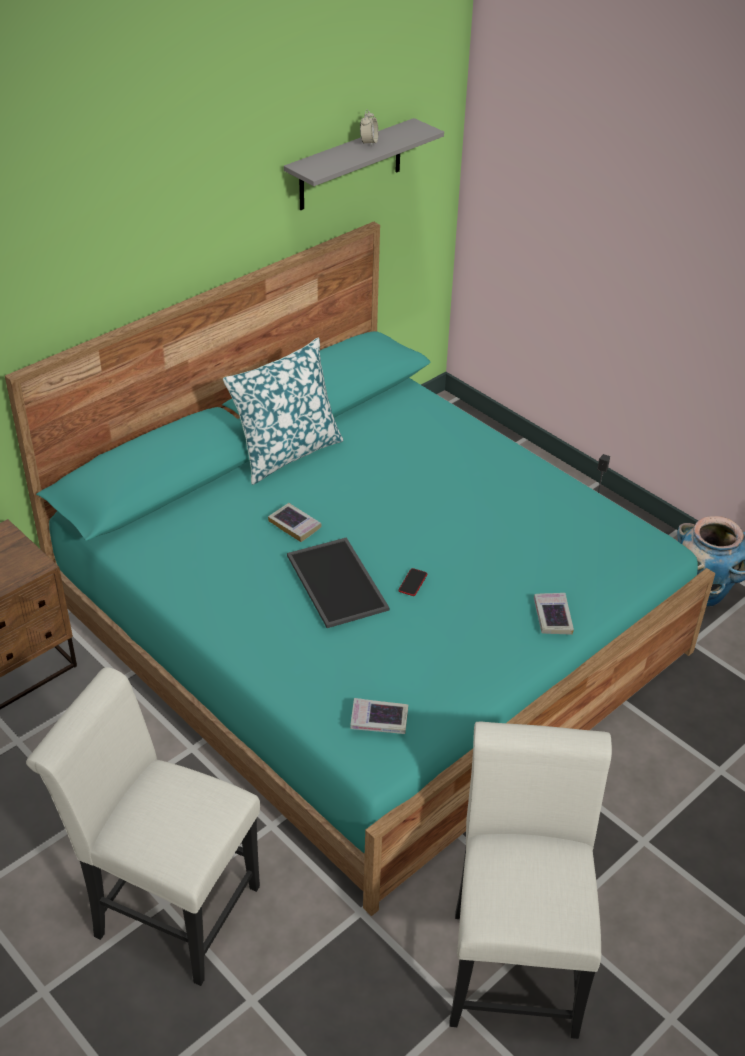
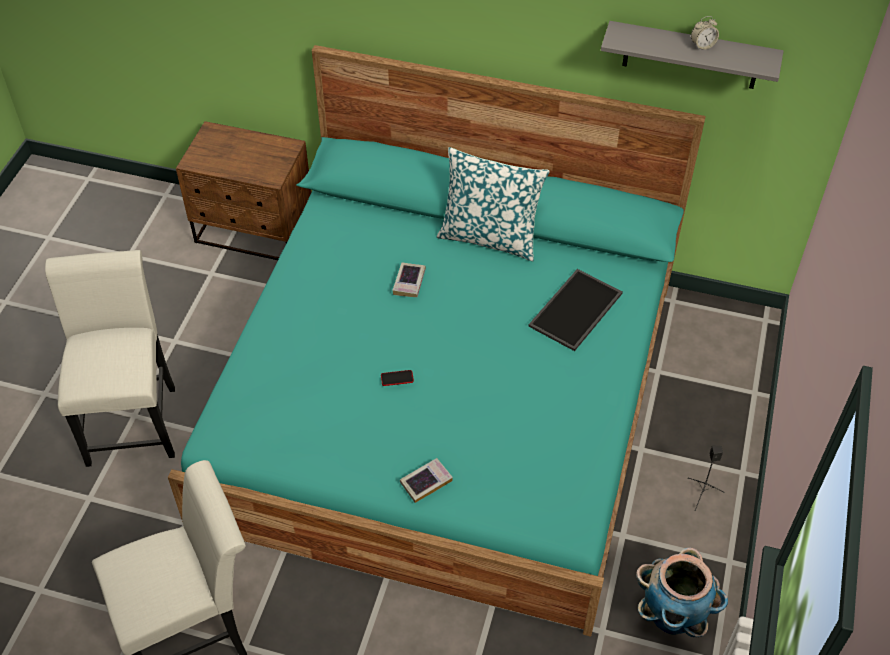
camera: 60 degrees right, 10 degrees up
tray [287,537,389,628] -> tray moved to [528,269,623,351]
book [350,698,408,734] -> none

